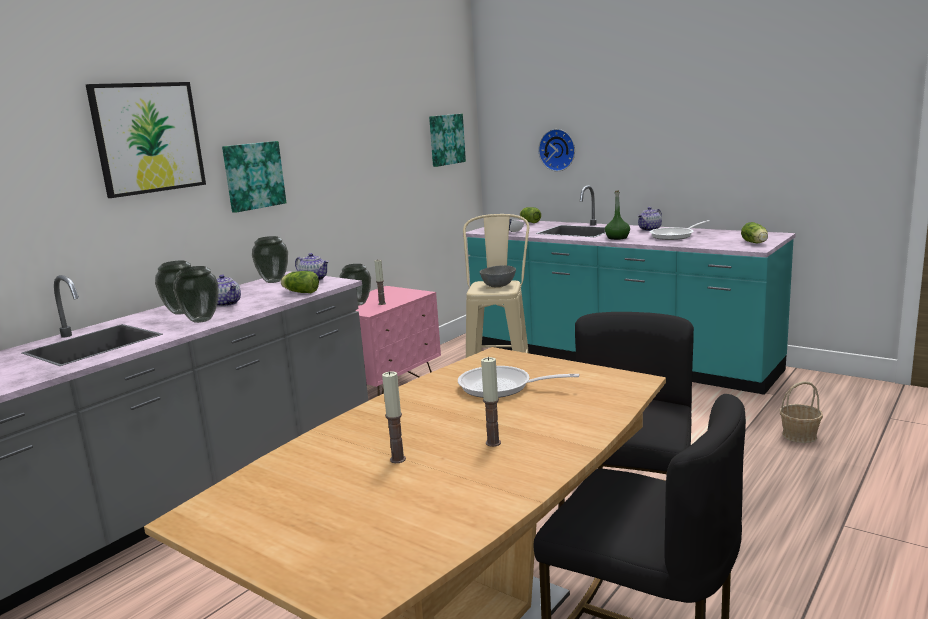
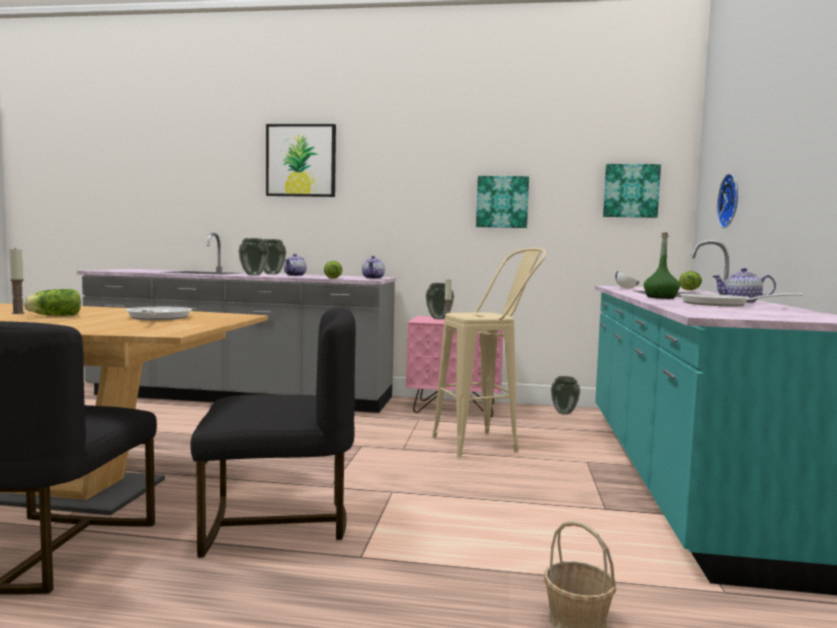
camera: 60 degrees right, 10 degrees down
picture [222,141,286,213] -> picture moved to [476,176,529,228]
vase [252,236,288,283] -> vase moved to [551,376,580,415]
grey bowl [480,265,516,287] -> none
candle [481,357,501,447] -> none
lettuce [741,222,768,243] -> lettuce moved to [23,289,81,316]

